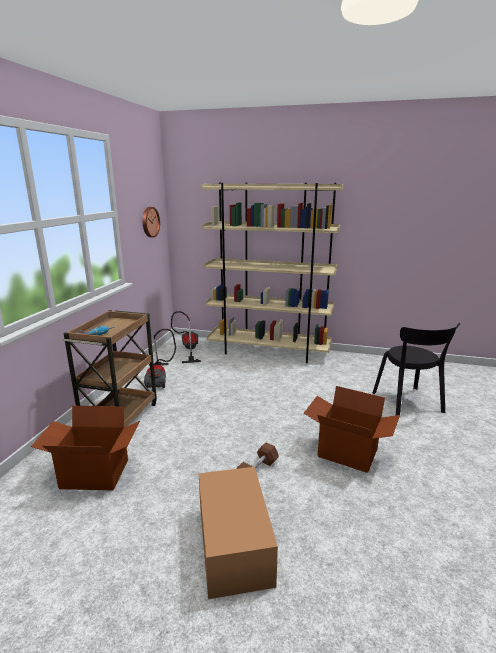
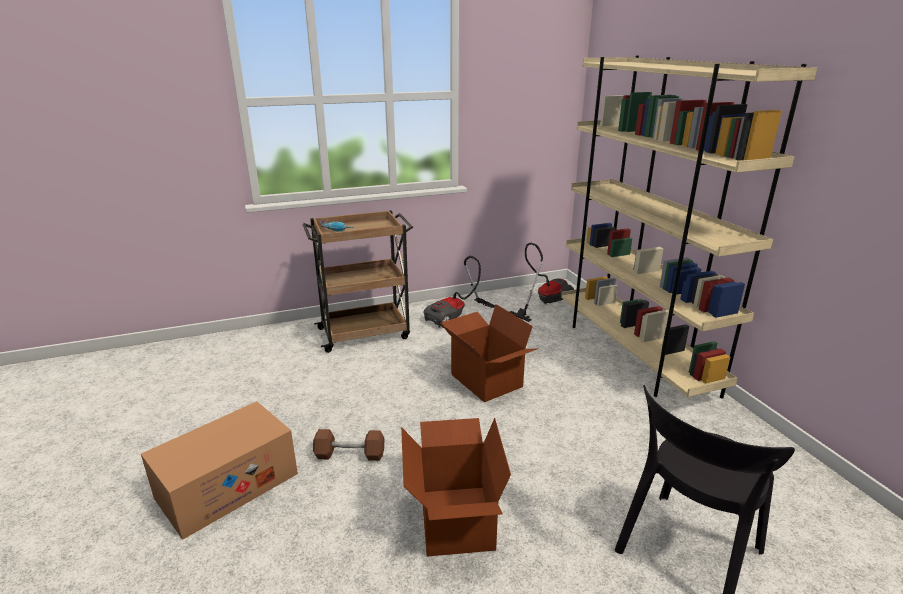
camera: 55 degrees right, 5 degrees up
cardboard box [31,406,140,490] -> cardboard box moved to [440,304,539,402]
wall clock [143,207,160,238] -> none

